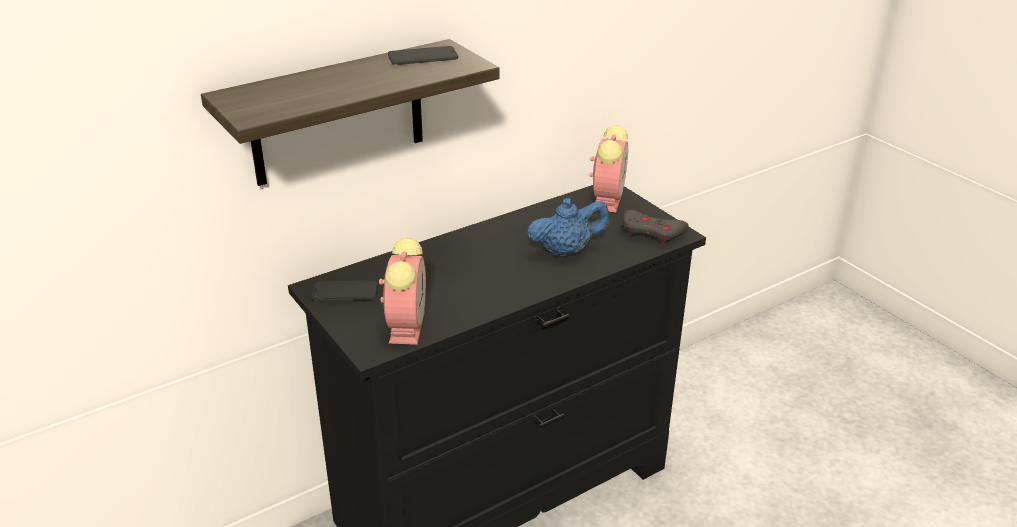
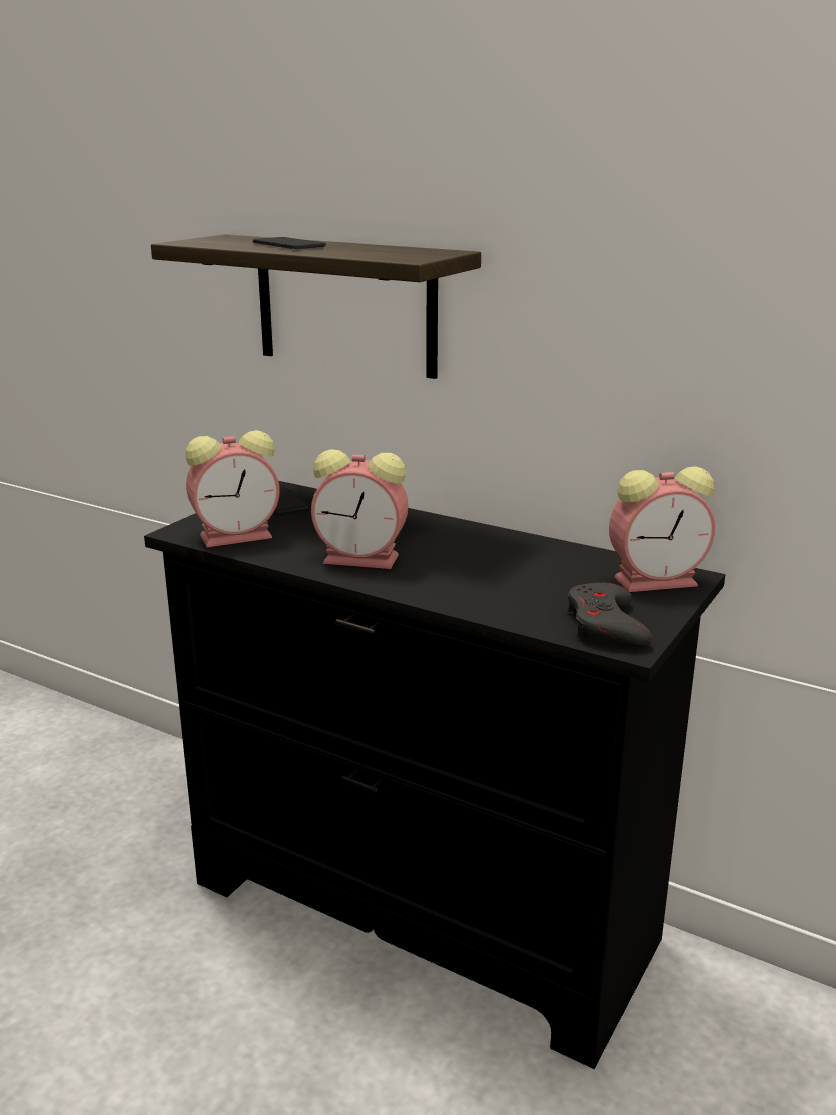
camera: 65 degrees right, 10 degrees down
phone [388,46,458,65] -> phone moved to [253,237,326,249]
blue teapot [528,198,609,256] -> none
none -> alarm clock [311,449,409,569]

